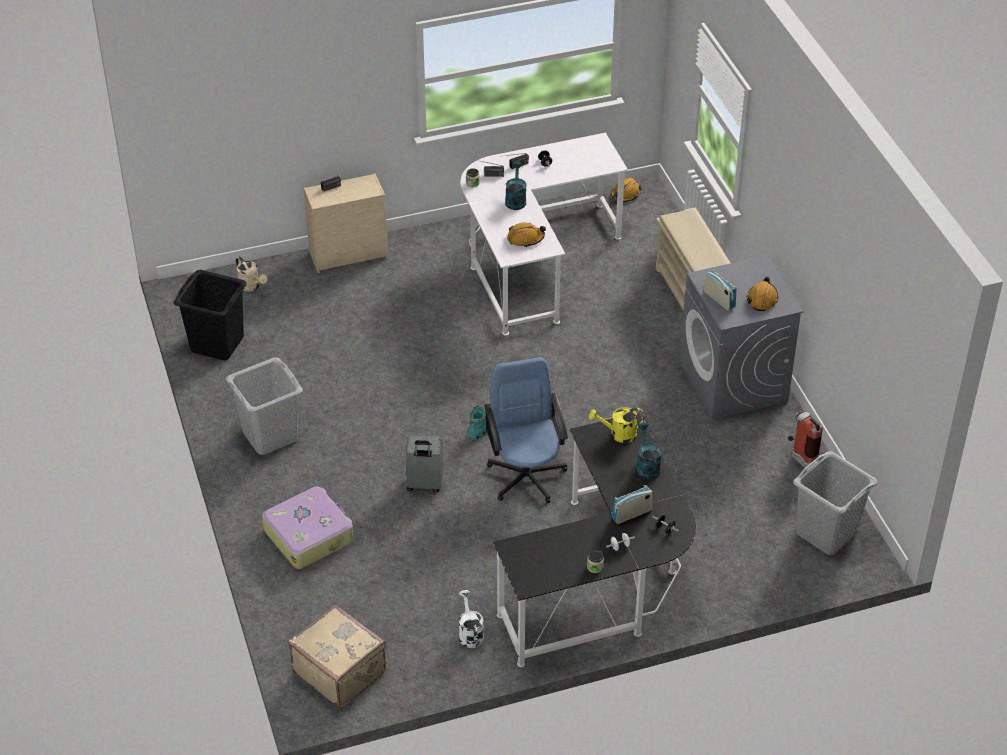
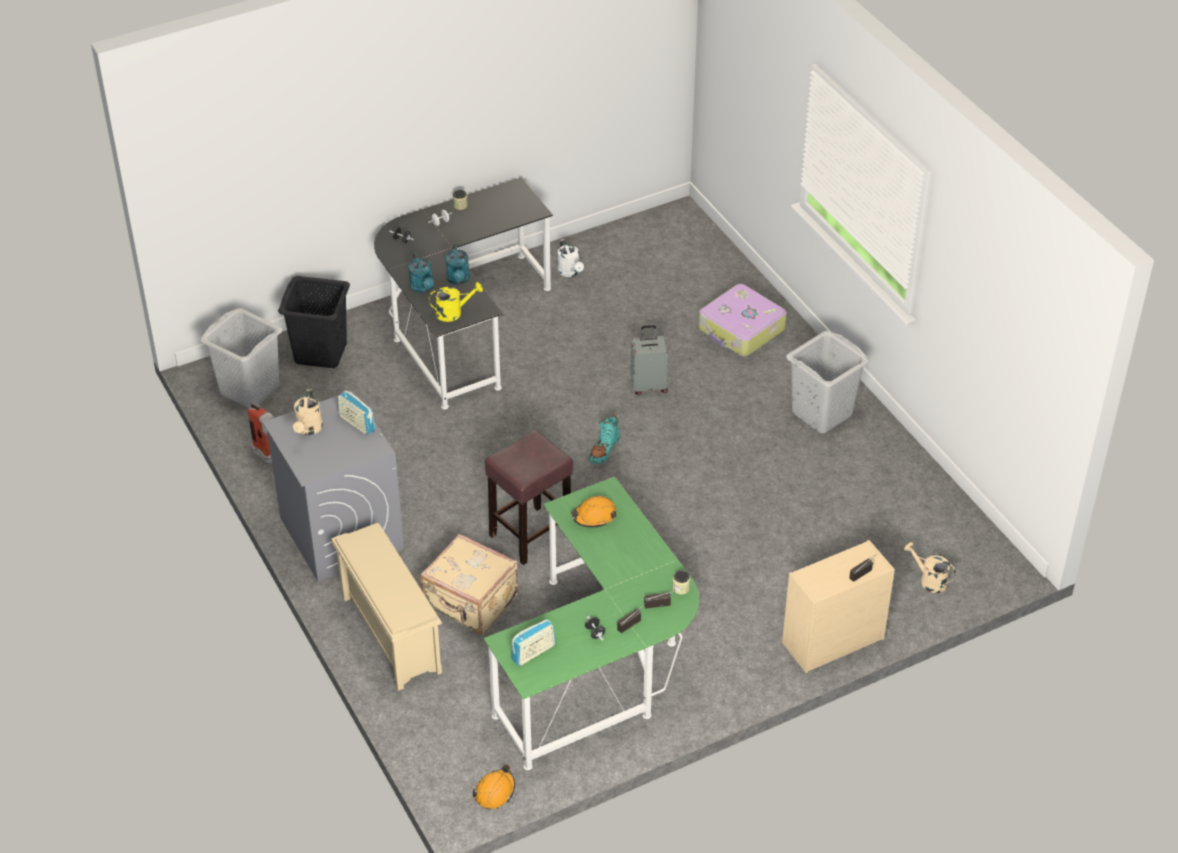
camera: 170 degrees right, 0 degrees up
black laundry basket [174,270,247,360] -> black laundry basket moved to [278,276,350,368]
beige suitcase [289,605,386,709] -> beige suitcase moved to [421,534,518,635]
white desk [460,133,628,336] -> green desk [484,477,699,770]
blue office chair [484,357,568,504] -> none
turquoise watering can [505,162,527,210] -> turquoise watering can moved to [445,243,470,285]
radio [611,485,653,524] -> radio moved to [511,619,556,666]
orange hard hat [747,277,778,311] -> beige watering can [293,389,323,435]
none -> brown stool [485,430,573,565]

